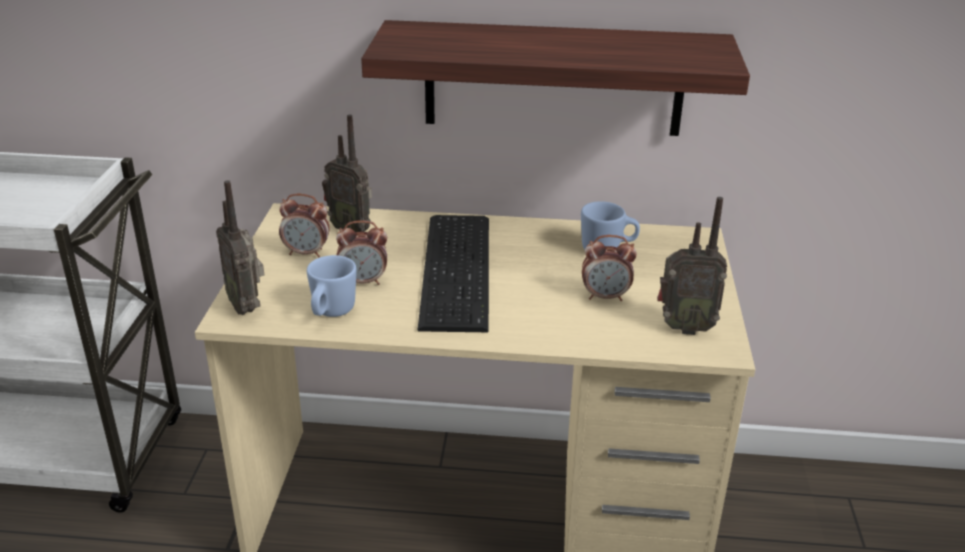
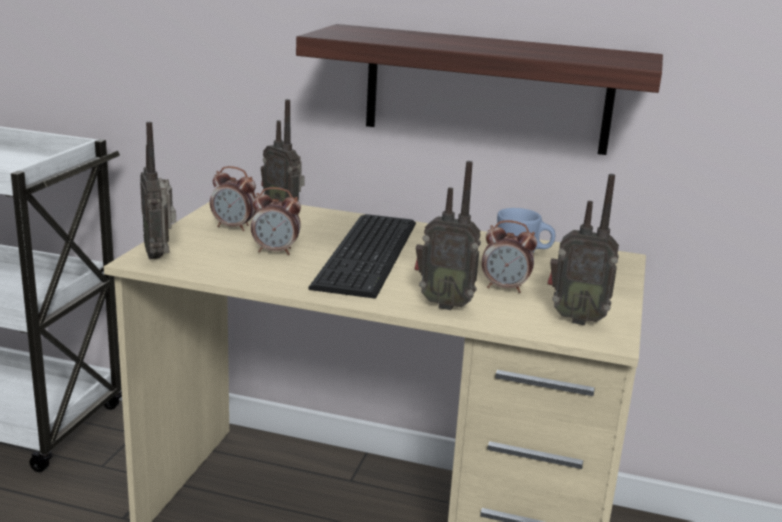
camera: 10 degrees right, 10 degrees down
blue mug [307,255,357,317] -> none
none -> radio [415,161,481,310]

